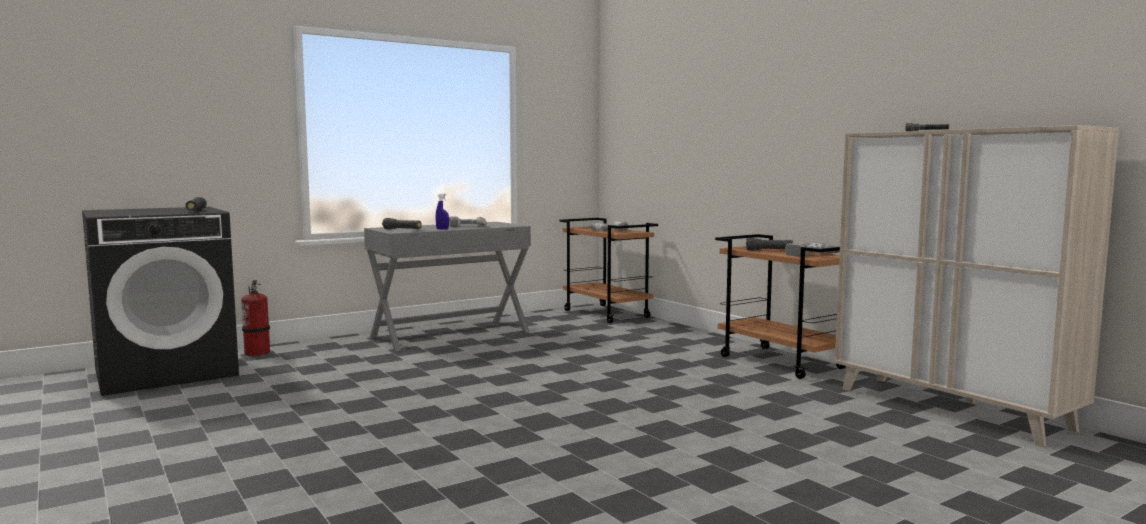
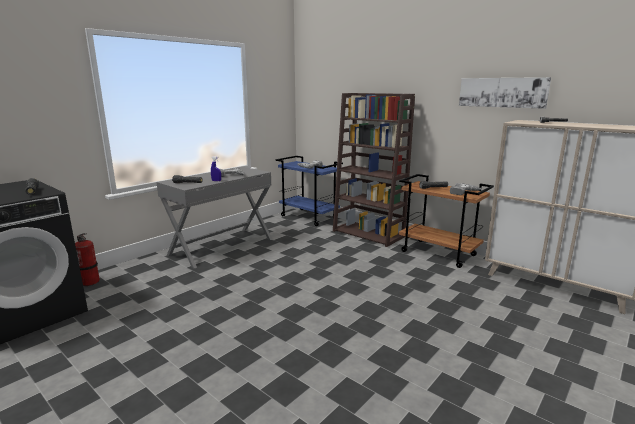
camera: 15 degrees left, 10 degrees up
brown cart [559,218,658,323] -> blue cart [276,156,343,226]
none -> brown bookcase [333,93,415,247]
none -> picture [459,77,551,109]

